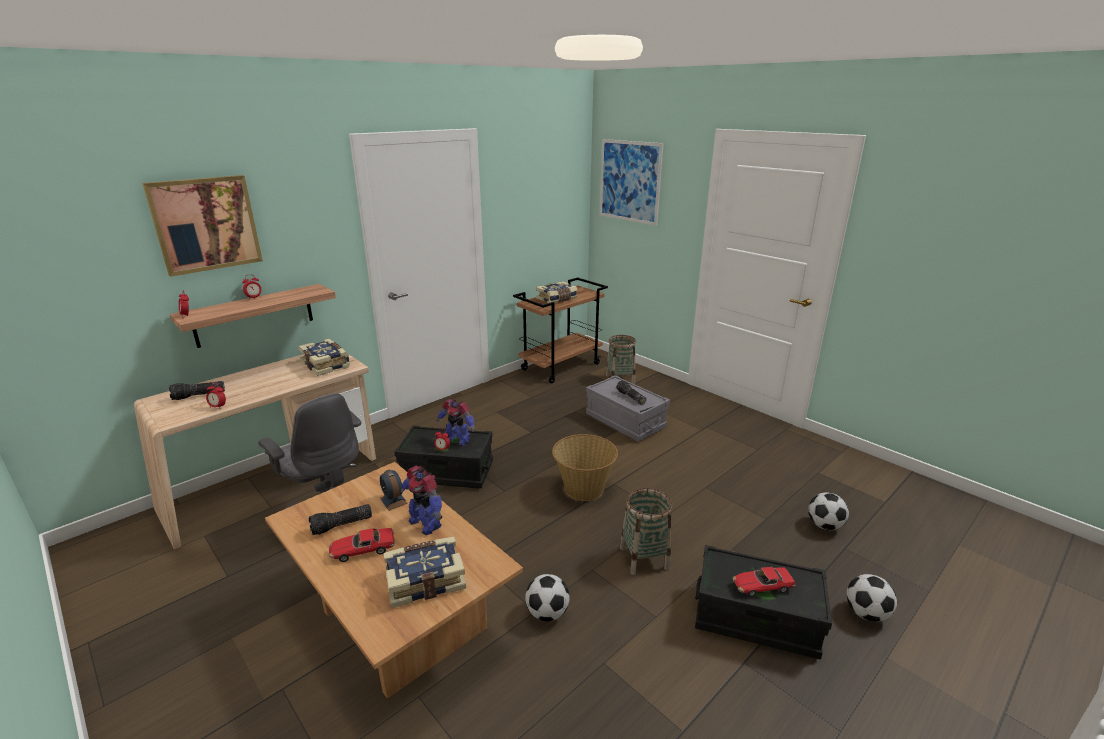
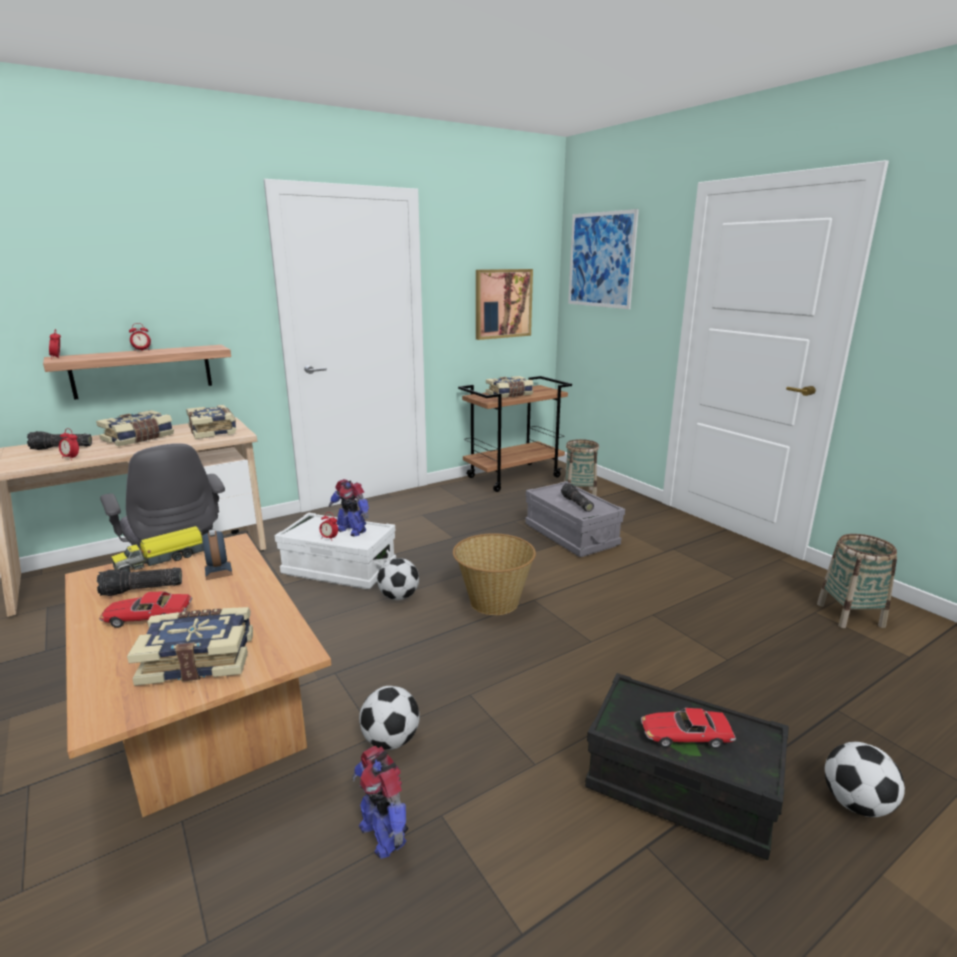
camera: 10 degrees right, 5 degrees down
picture [142,175,263,277] -> picture moved to [476,269,533,340]
black storage box [394,426,493,488] -> white storage box [274,512,396,589]
toy robot [400,466,442,535] -> toy robot moved to [352,746,408,859]
basket [620,487,672,575] -> basket moved to [817,534,897,628]
football [808,492,849,530] -> football moved to [377,558,419,600]
none -> book [96,410,174,446]
none -> toy truck [112,526,204,572]

